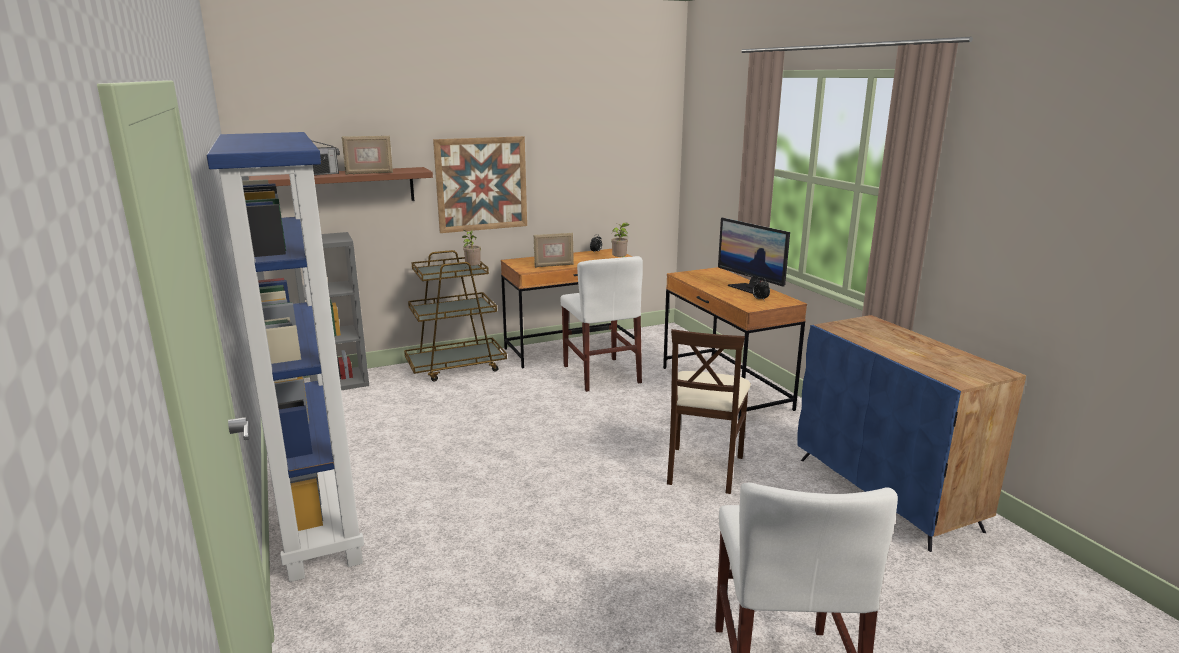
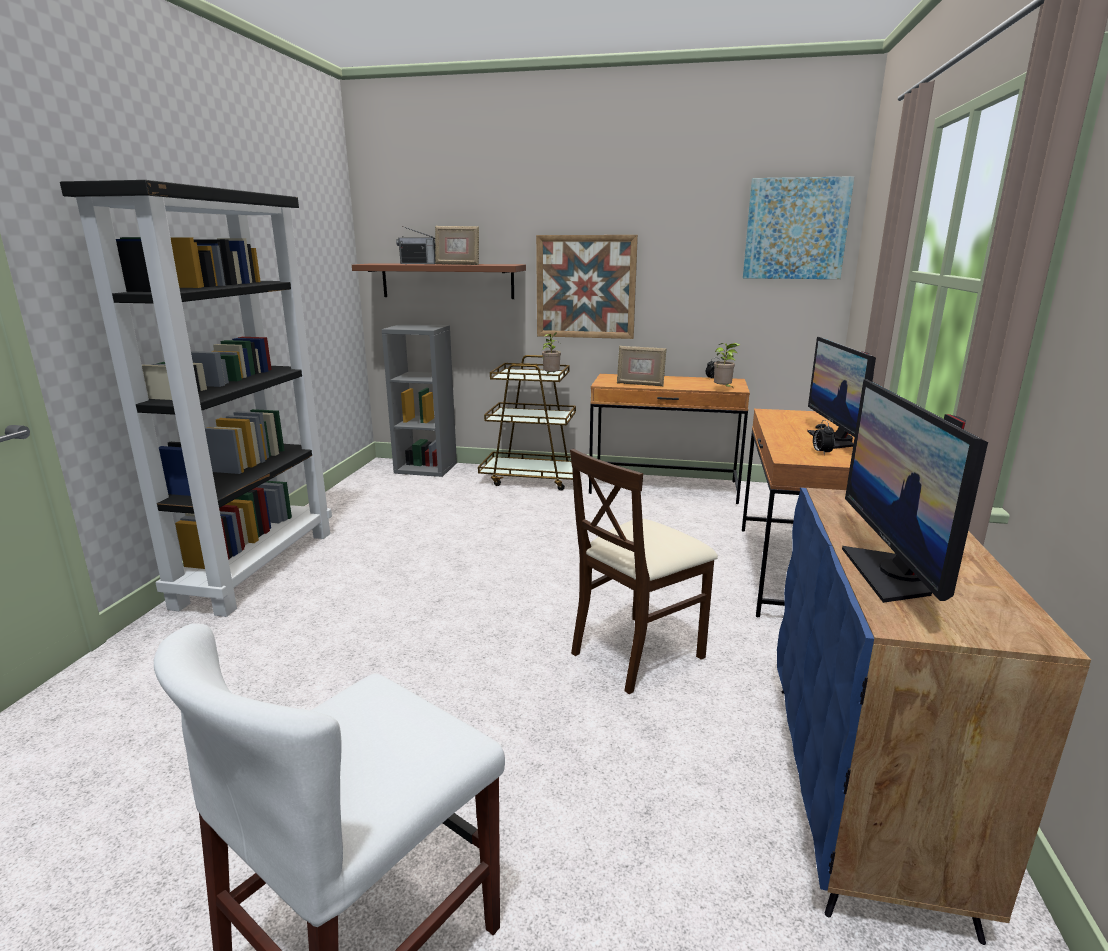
camera: 35 degrees right, 0 degrees up
blue bookcase [206,132,364,582] -> black bookcase [60,180,332,617]
white chair [560,256,643,392] -> none
none -> picture [743,176,854,279]
none -> monitor [842,380,988,603]

